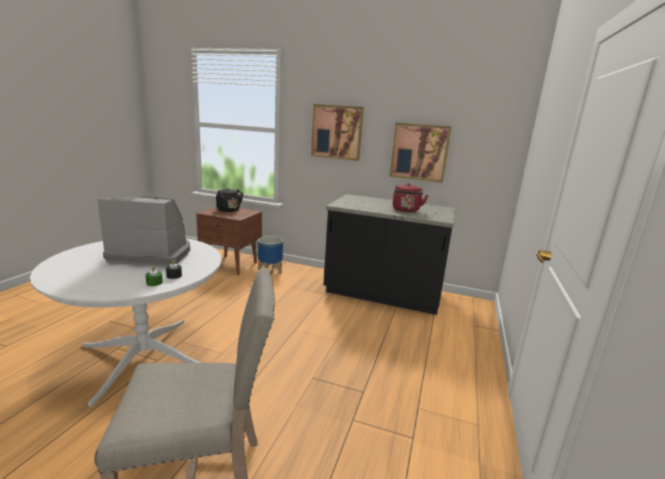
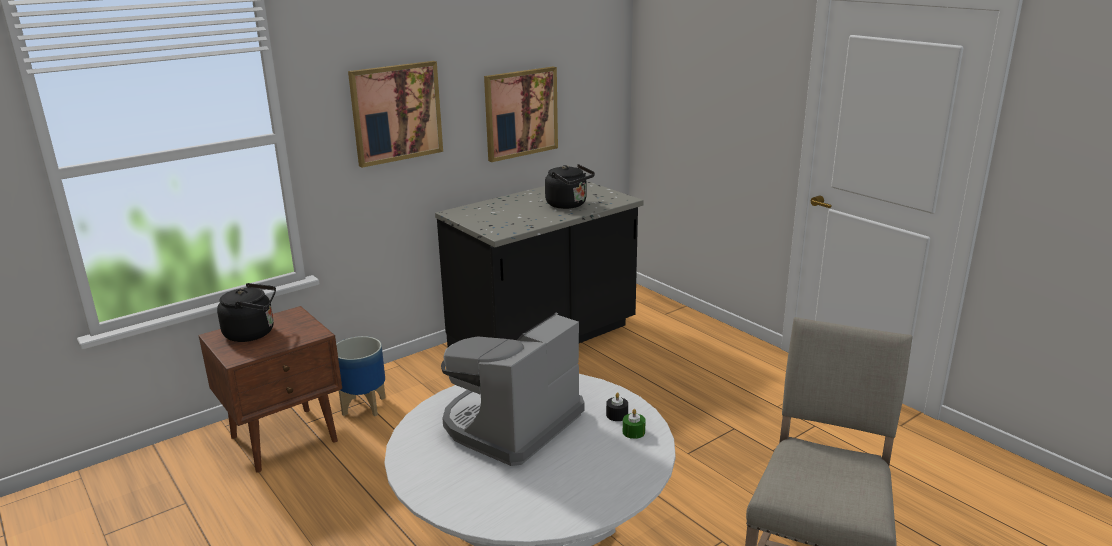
camera: 55 degrees left, 5 degrees up
red kettle [393,183,428,212] -> black kettle [545,164,595,209]

